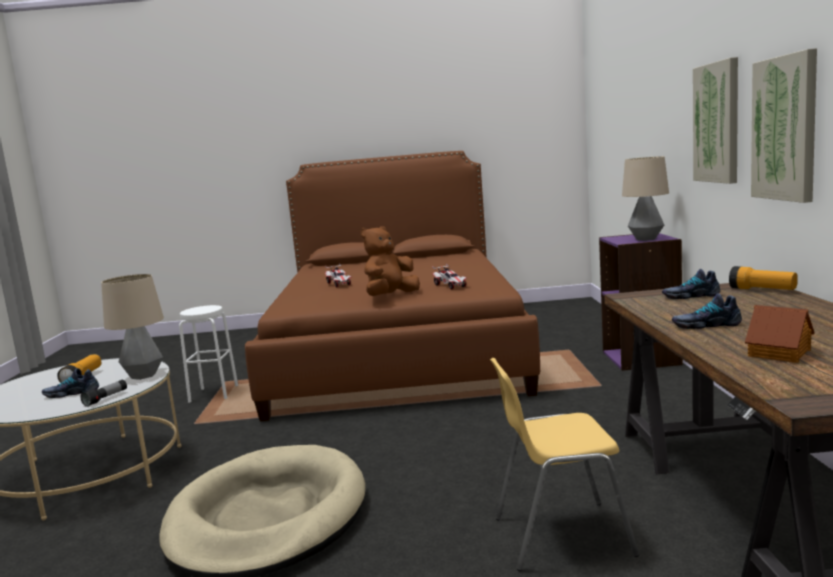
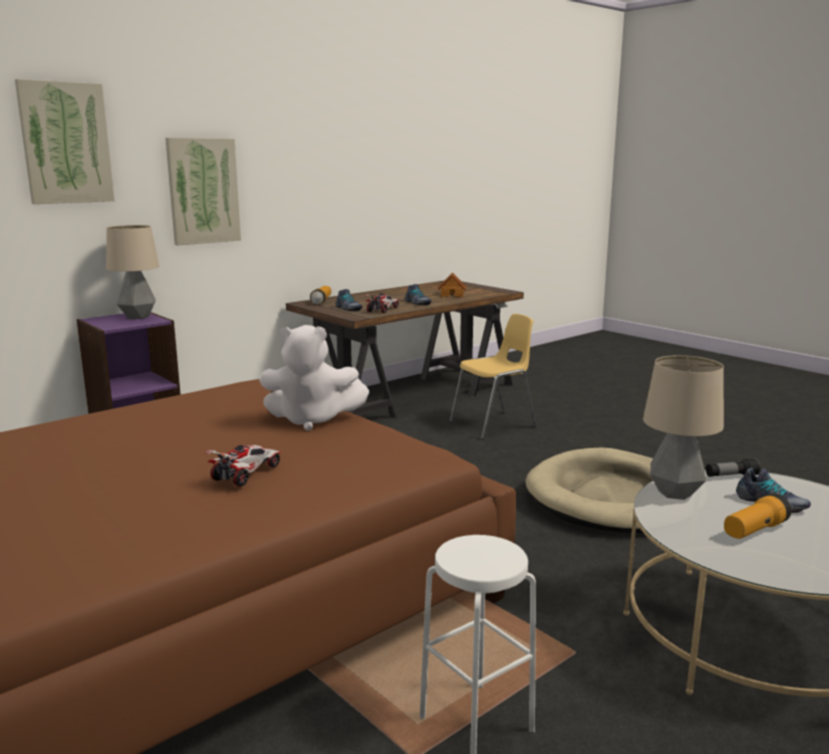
camera: 130 degrees left, 5 degrees up
brown plush toy [361,226,420,296] -> white plush toy [259,325,370,431]
toy car [432,264,467,289] -> toy car moved to [366,293,399,314]
yellow chair [490,358,639,571] -> yellow chair turned 75 degrees counterclockwise [450,314,537,440]
picture [751,48,817,203] -> picture moved to [15,79,115,204]

